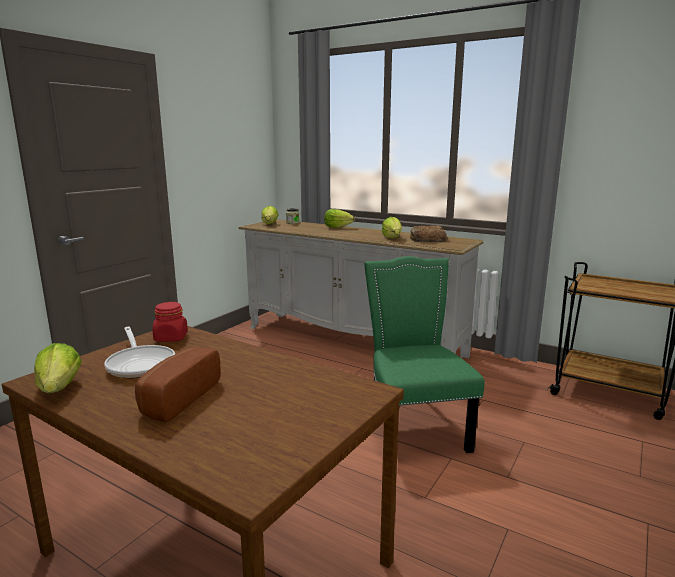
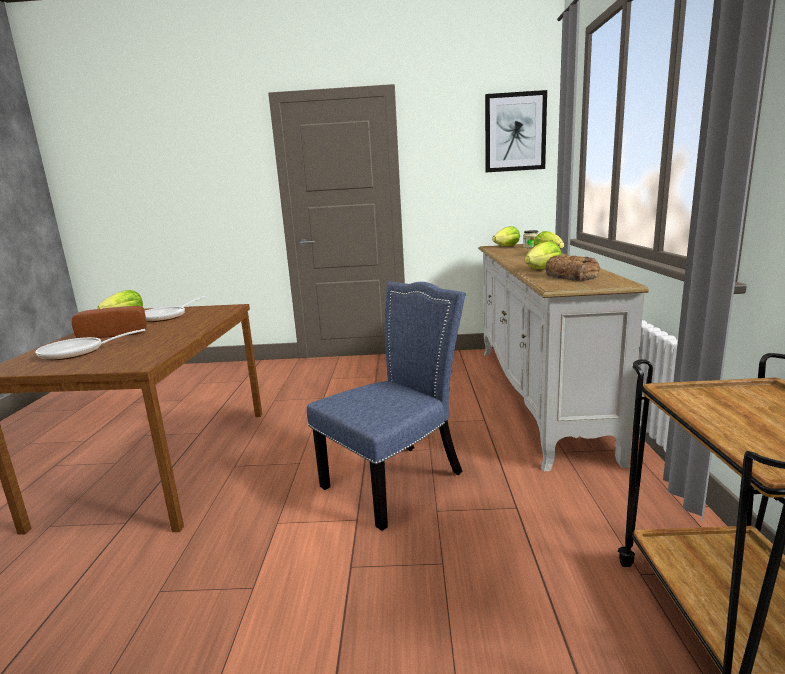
camera: 60 degrees right, 0 degrees up
red jar [152,302,188,342] -> none
green chair [364,256,484,453] -> blue chair [307,282,466,531]
none -> frying pan [35,329,146,360]
none -> picture [485,90,547,172]

